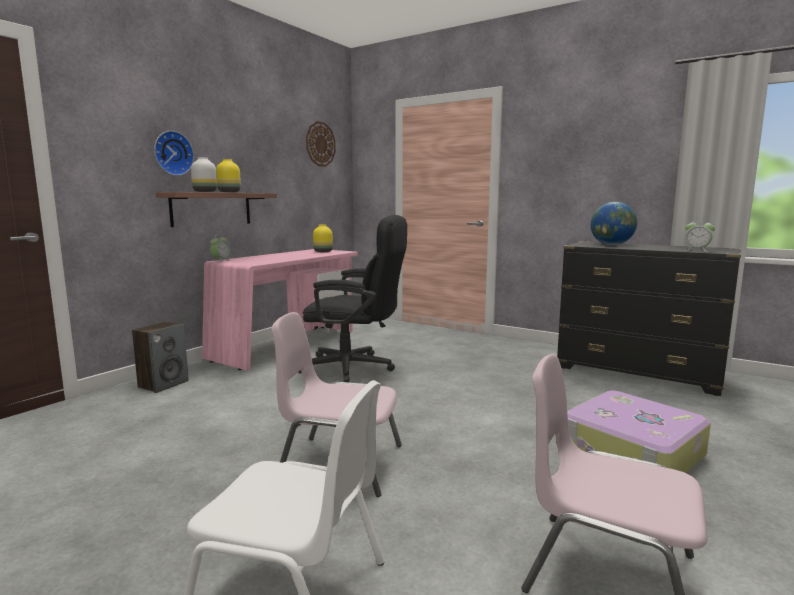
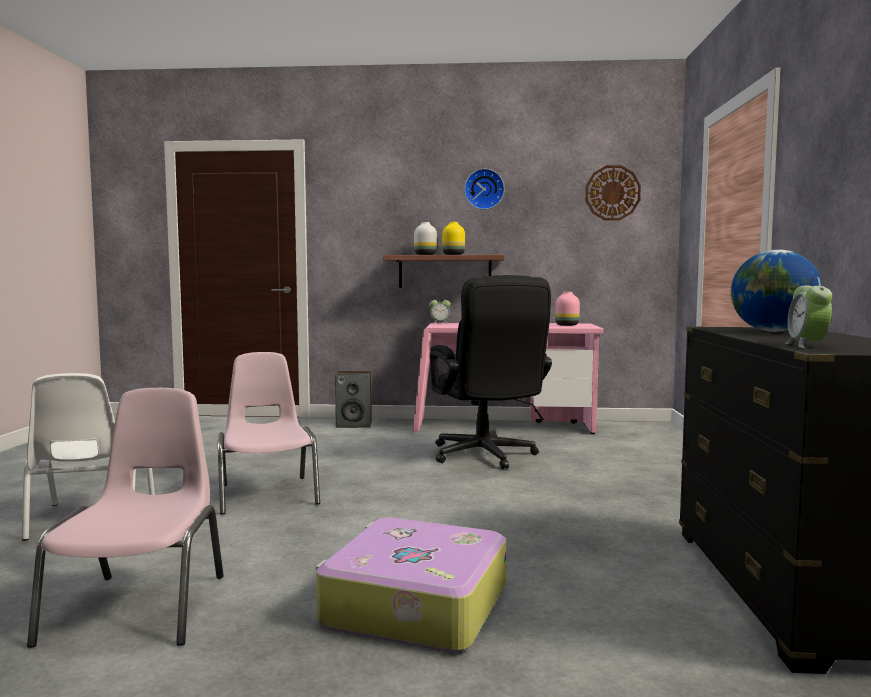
camera: 60 degrees right, 5 degrees down
wall clock [154,131,194,176] -> wall clock moved to [464,169,505,210]
yellow vase [313,224,333,252] -> pink vase [555,292,580,326]

